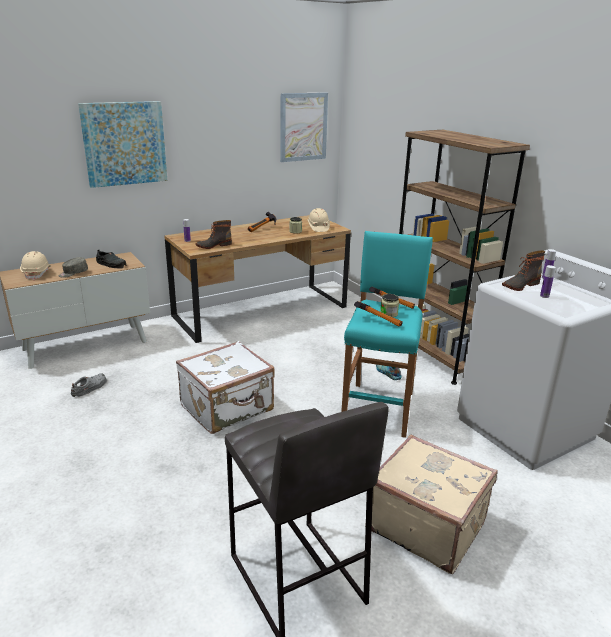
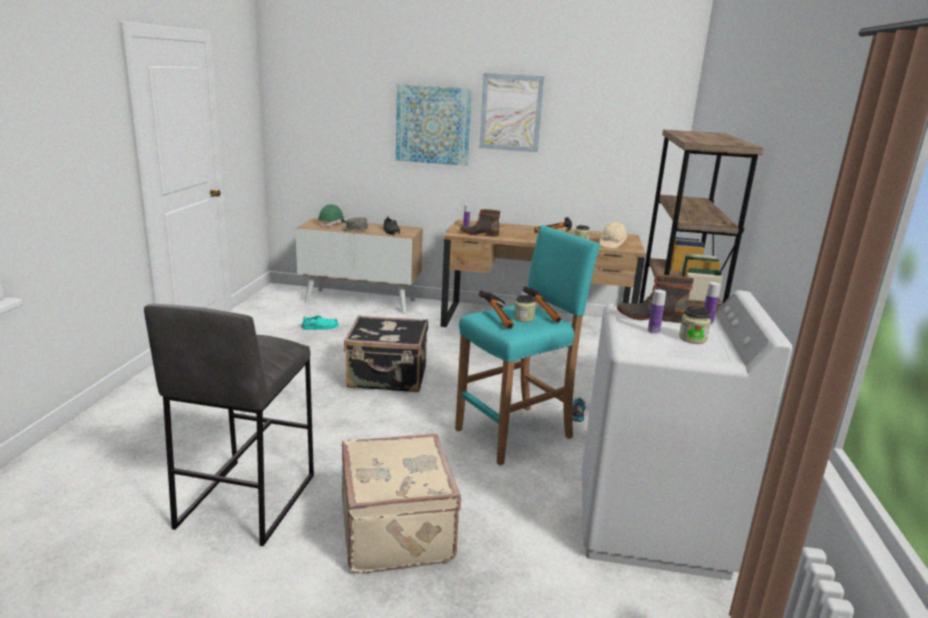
camera: 40 degrees right, 5 degrees down
beige hard hat [20,251,51,280] -> green hard hat [318,204,346,227]
grey shoe [71,374,107,397] -> turquoise shoe [301,315,339,330]
white suitcase [176,341,275,434] -> black suitcase [344,315,428,392]
picture [280,92,328,162] -> picture moved to [479,73,544,152]
none -> jar [679,308,711,344]

